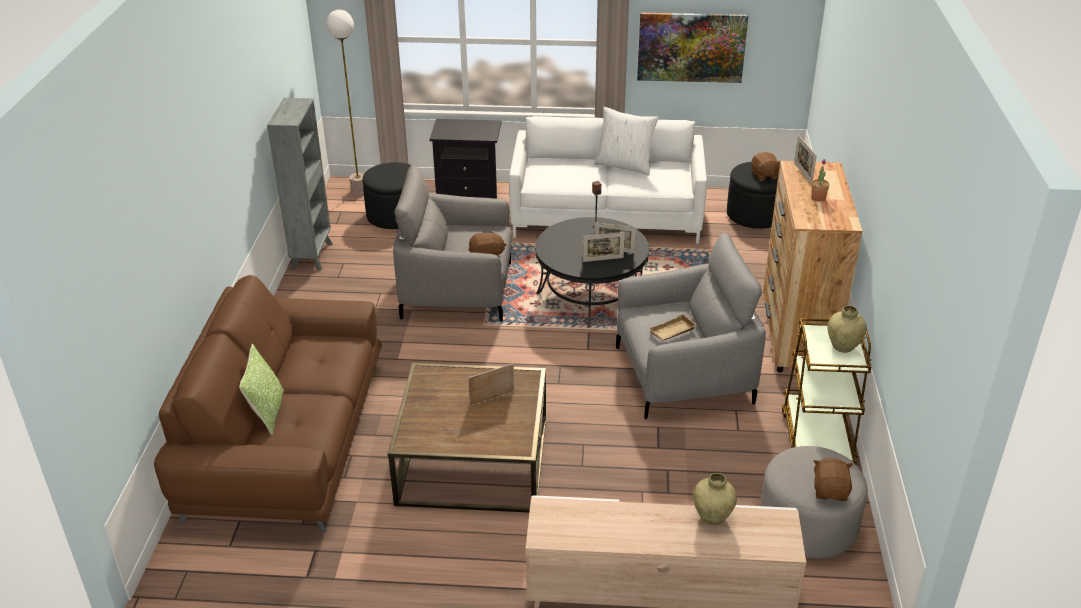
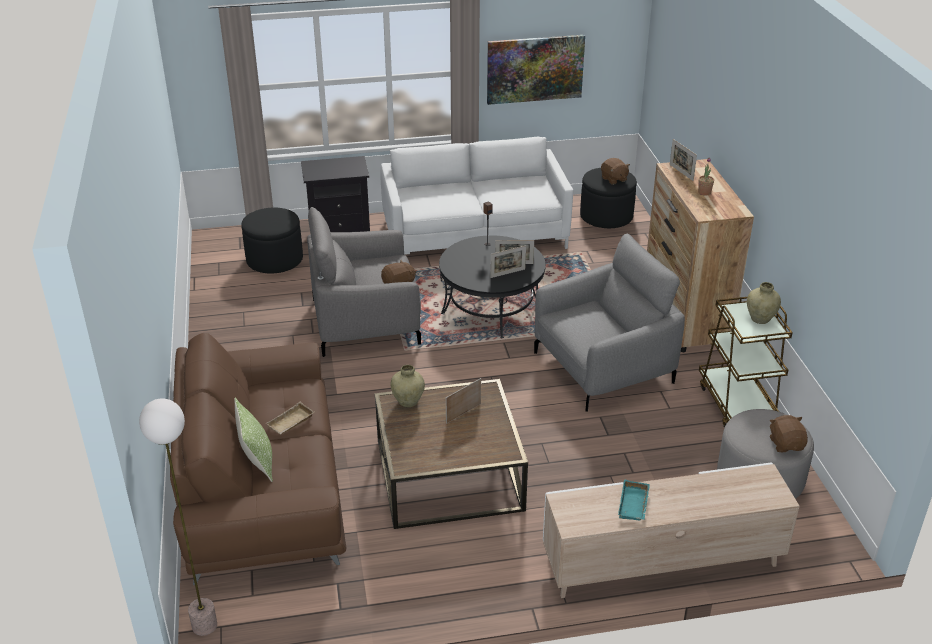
camera: 15 degrees left, 0 degrees up
grey bookcase [267,98,333,271] -> none
floor lamp [326,10,364,196] -> floor lamp moved to [139,398,217,636]
white pillow [594,107,659,176] -> none
beige tray [649,313,697,341] -> beige tray moved to [266,402,314,435]
beige vase [693,473,737,525] -> beige vase moved to [390,365,425,407]
none -> turquoise tray [618,480,650,521]

